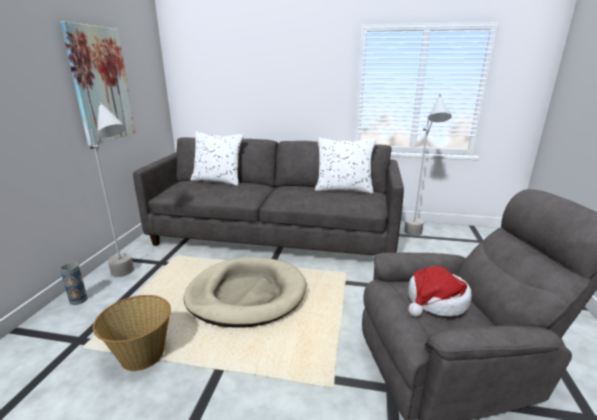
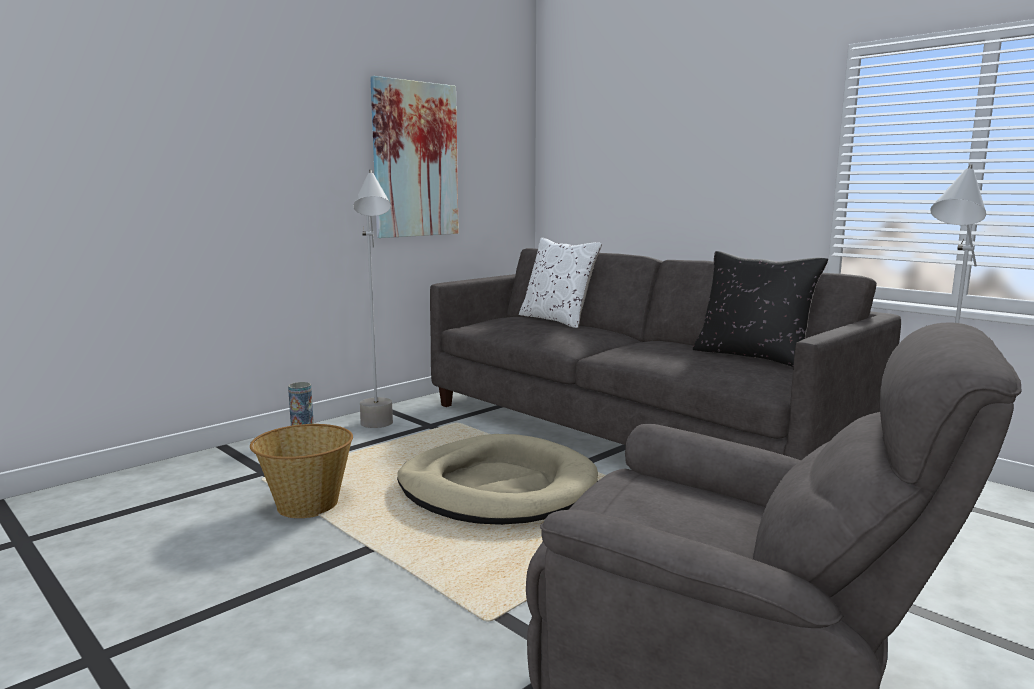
camera: 35 degrees right, 10 degrees down
white pillow [315,137,376,194] -> black pillow [693,251,828,367]
hat [408,266,472,317] -> none

